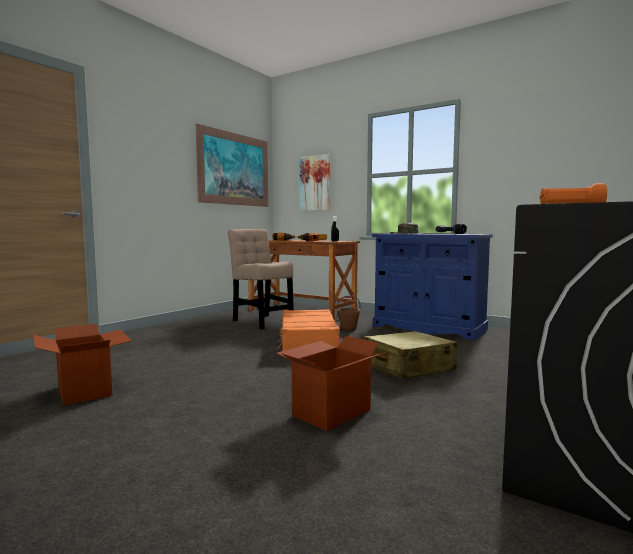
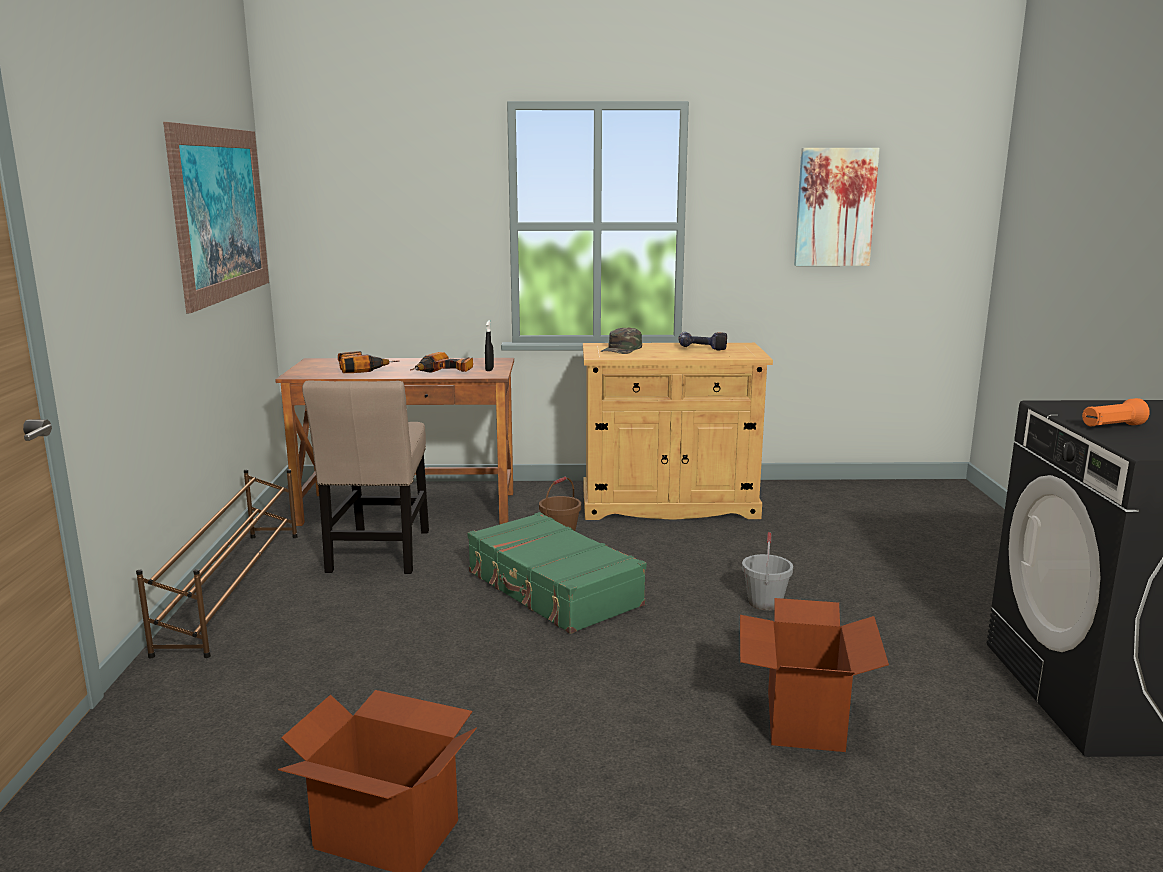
camera: 35 degrees left, 10 degrees up
beige chair [228,229,294,330] -> beige chair turned 105 degrees counterclockwise [302,380,429,574]
orange suitcase [278,309,340,351] -> green suitcase [468,512,646,634]
picture [299,154,330,211] -> picture moved to [794,148,880,266]
beige suitcase [364,331,457,380] -> grey bucket [742,532,793,611]
blue cabinet [372,234,493,340] -> beige cabinet [583,343,773,520]
none -> brown shoe rack [136,469,298,659]

